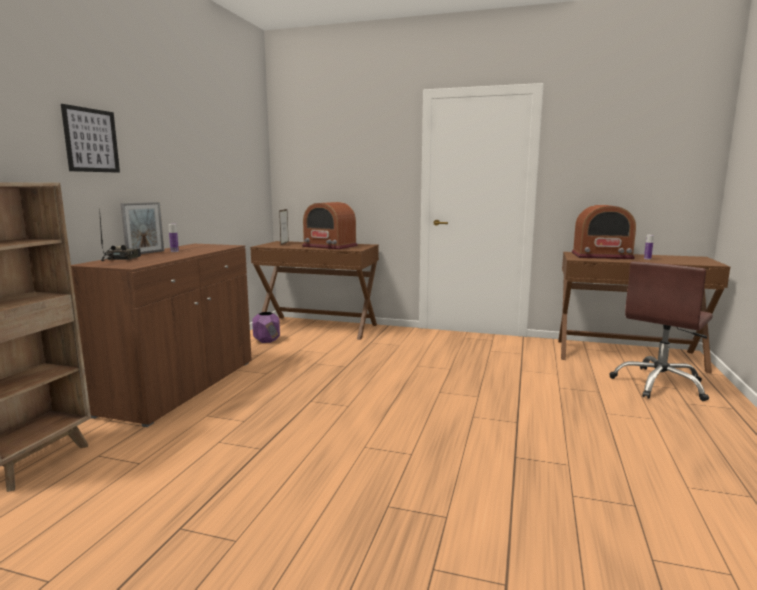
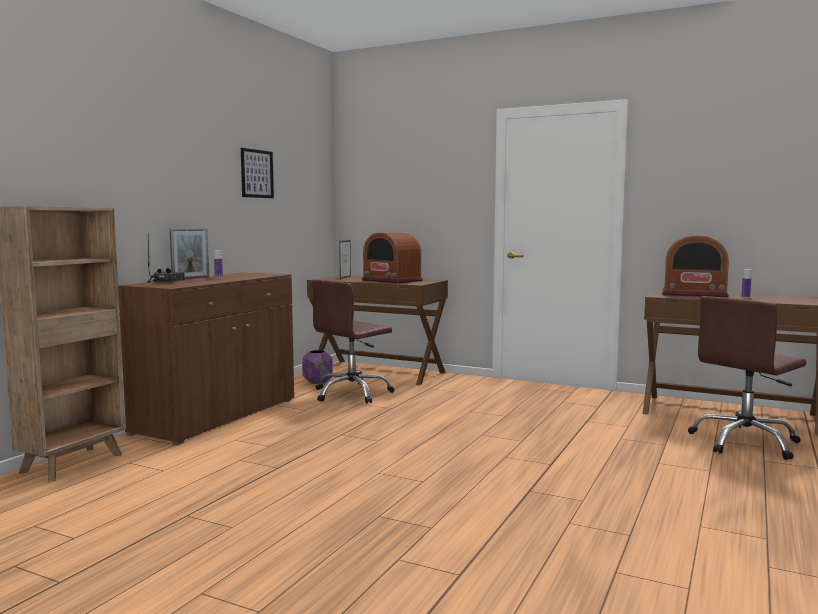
camera: 10 degrees right, 5 degrees down
picture [61,104,120,173] -> picture moved to [241,148,274,198]
none -> brown office chair [312,280,394,404]

